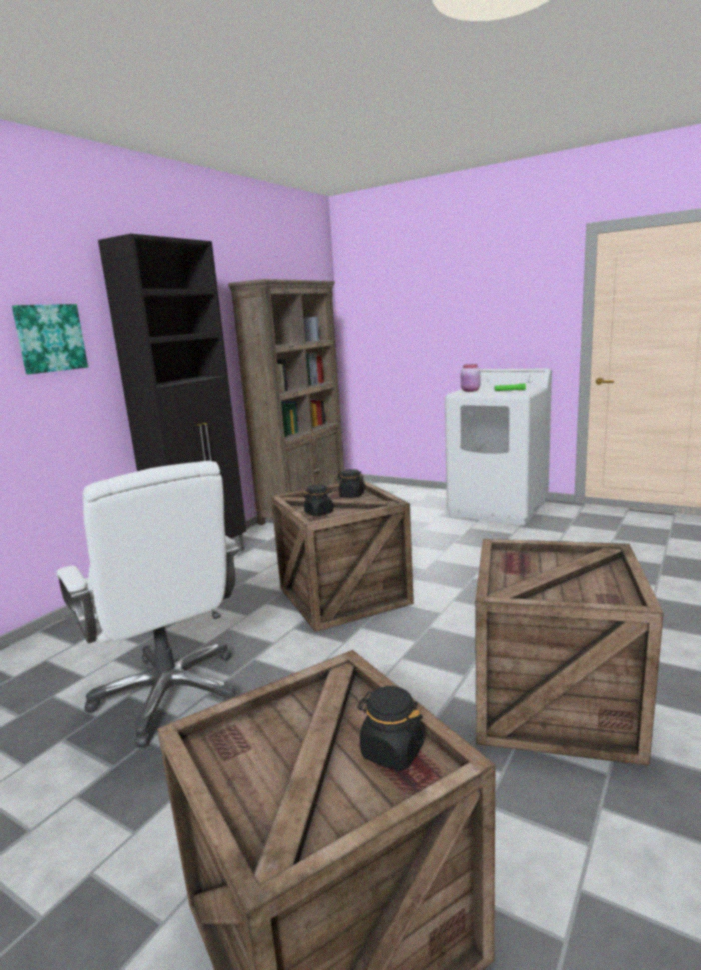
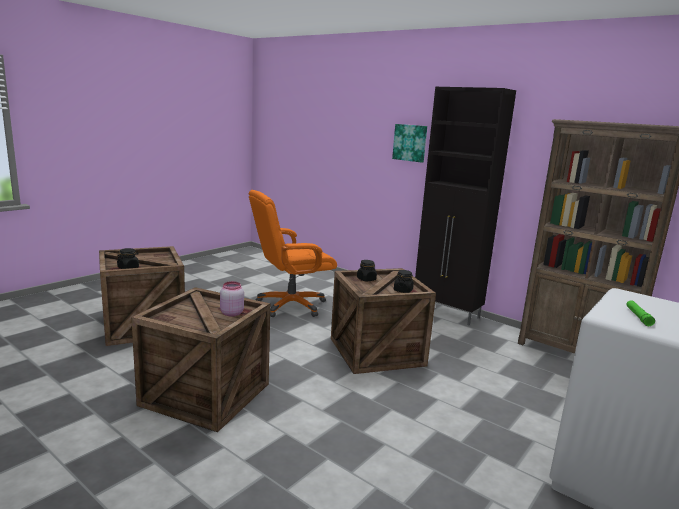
camera: 95 degrees right, 0 degrees up
white office chair [56,461,240,747] -> orange office chair [249,190,337,317]
pink jar [461,364,480,392] -> pink jar moved to [220,281,244,317]

